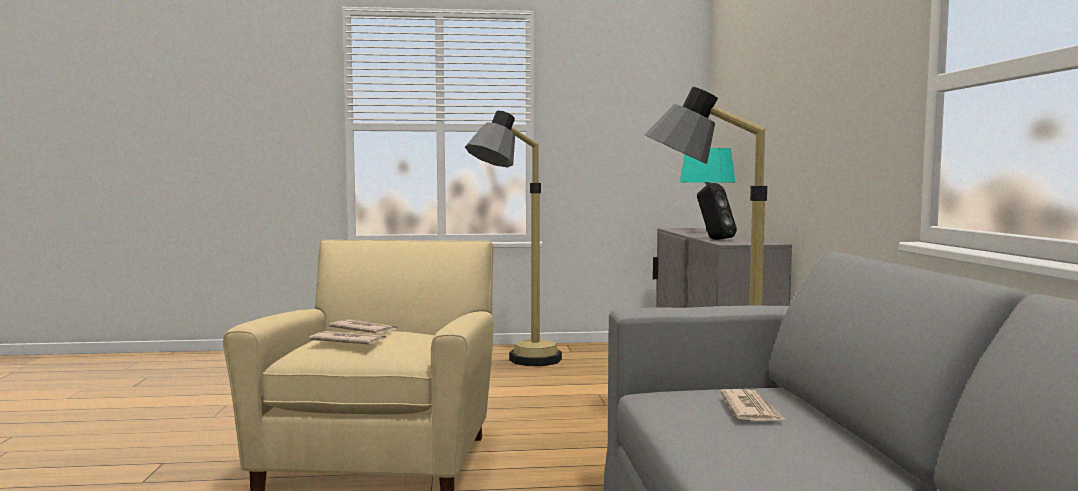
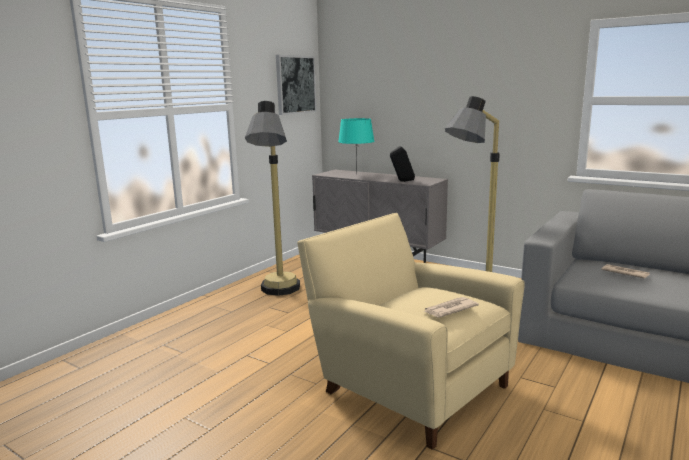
camera: 50 degrees left, 10 degrees up
newspaper [329,319,398,334] -> none
none -> picture [276,55,317,115]

